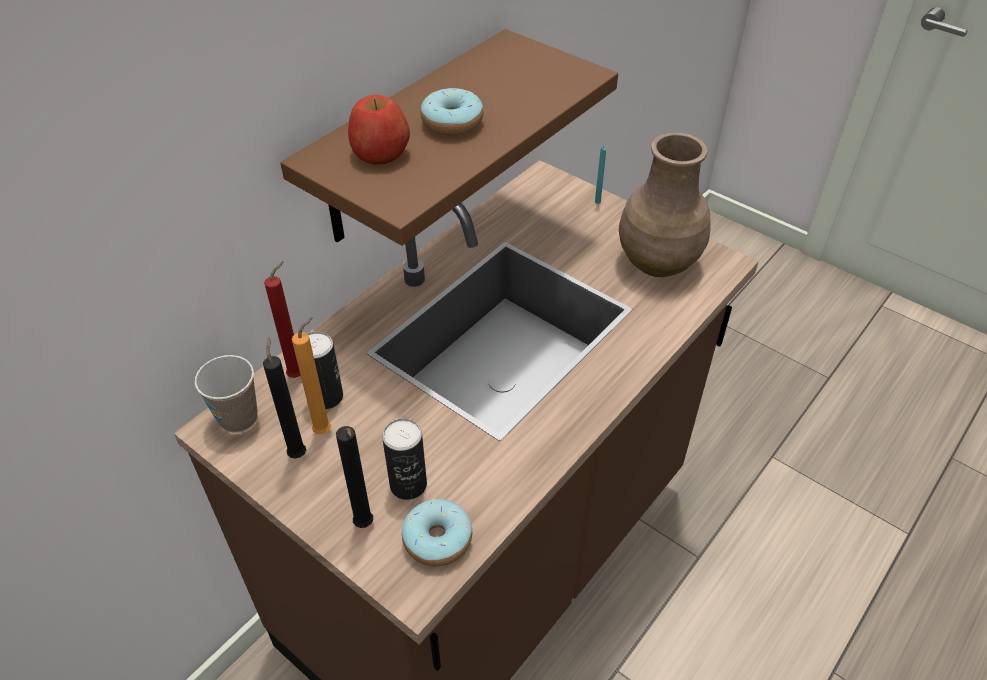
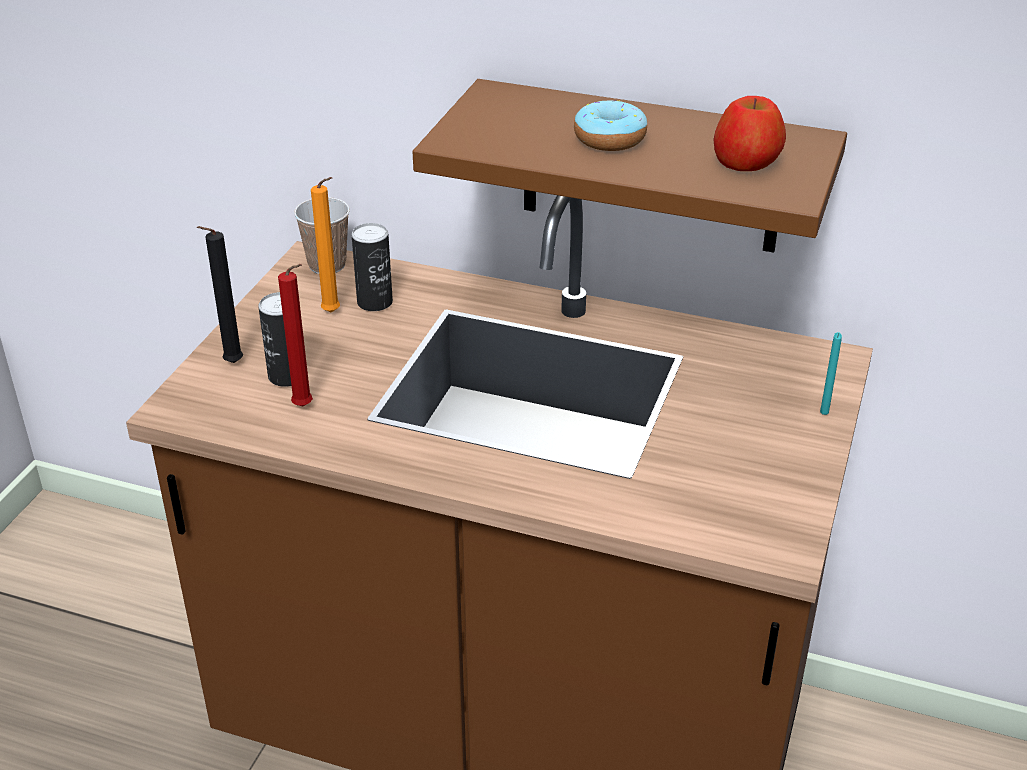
camera: 70 degrees right, 10 degrees down
black candle [263,337,306,459] -> none
red candle [264,261,301,378] -> red candle moved to [278,264,313,407]
apple [348,95,410,165] -> apple moved to [713,96,786,171]
donut [402,499,472,566] -> none
brown vase [619,132,711,277] -> none

